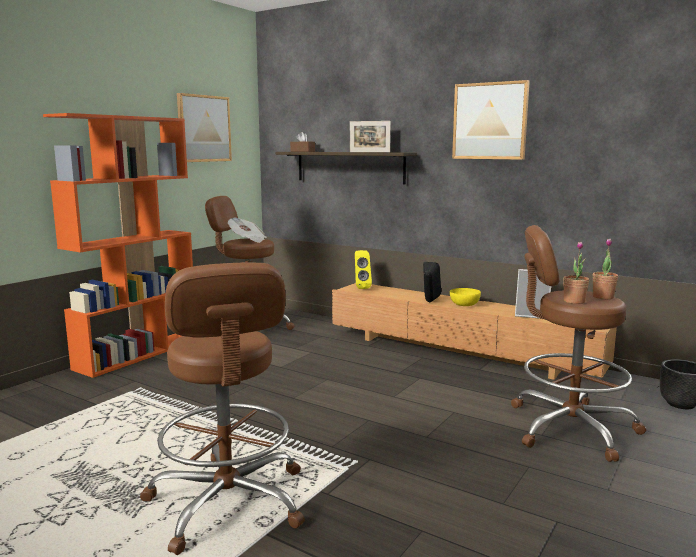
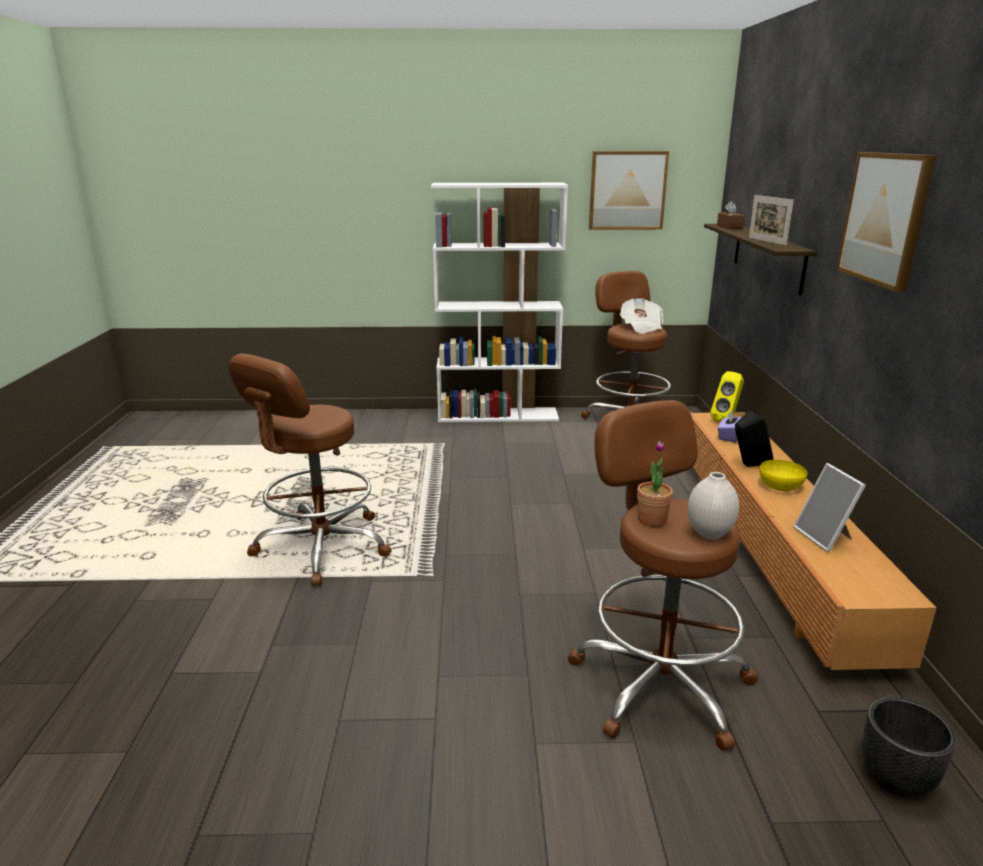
camera: 55 degrees right, 10 degrees up
orange bookcase [43,113,193,378] -> white bookcase [431,183,568,422]
potted plant [593,239,618,299] -> white vase [688,472,739,540]
none -> purple tissue box [718,410,741,442]

